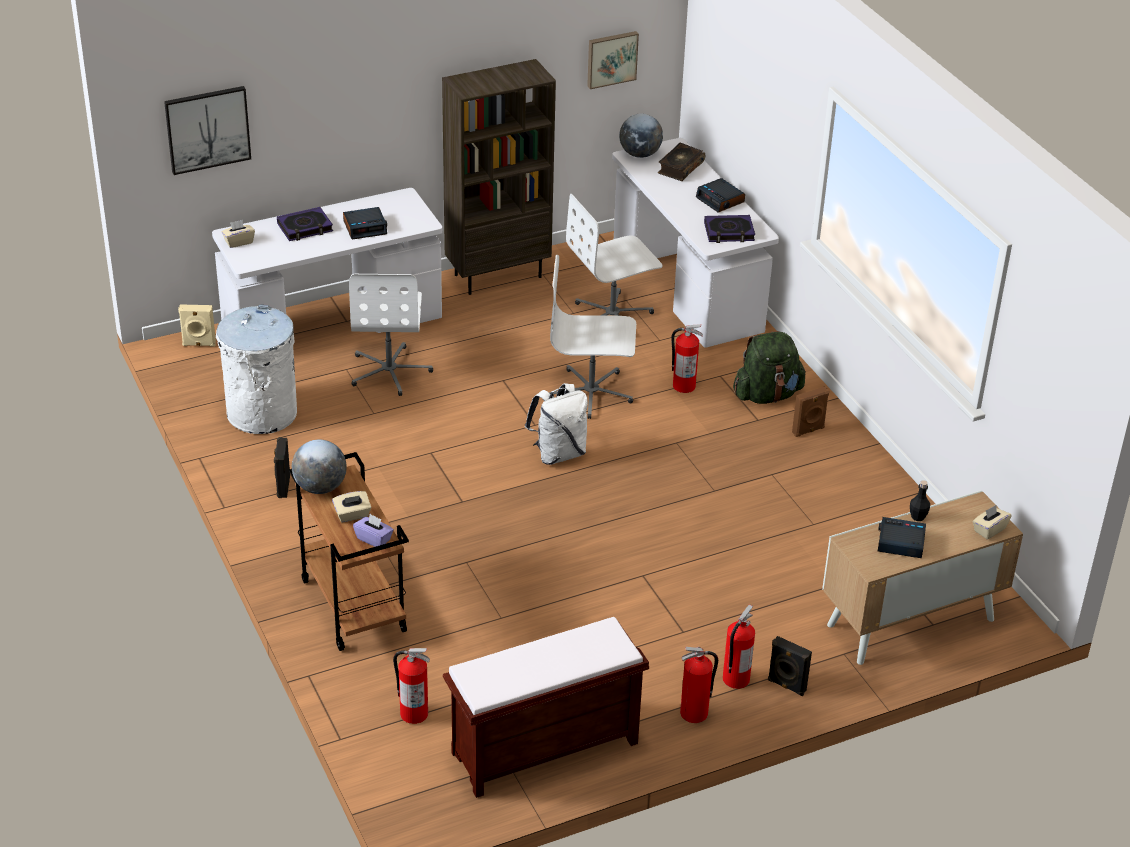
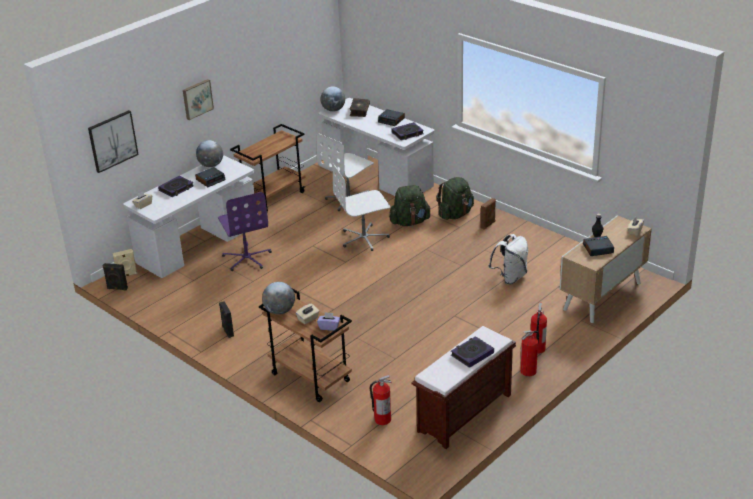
camera: 20 degrees left, 5 degrees down
white trash can [216,305,297,434] -> none
white office chair [349,274,433,396] -> purple office chair [218,192,272,271]
brown bookcase [442,59,556,295] -> brown cart [230,124,306,212]
white backpack [525,383,588,465] -> white backpack moved to [489,234,528,284]
picture [587,31,639,89] -> picture moved to [183,79,214,120]
fire extinguisher [671,324,703,393] -> green backpack [389,185,431,226]
black speaker [768,636,812,696] -> black speaker moved to [102,263,128,290]
none -> globe [196,140,223,167]
none -> book [451,336,494,368]

